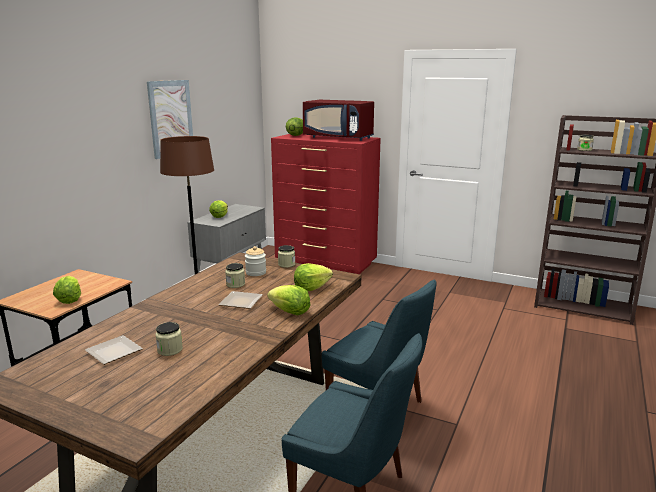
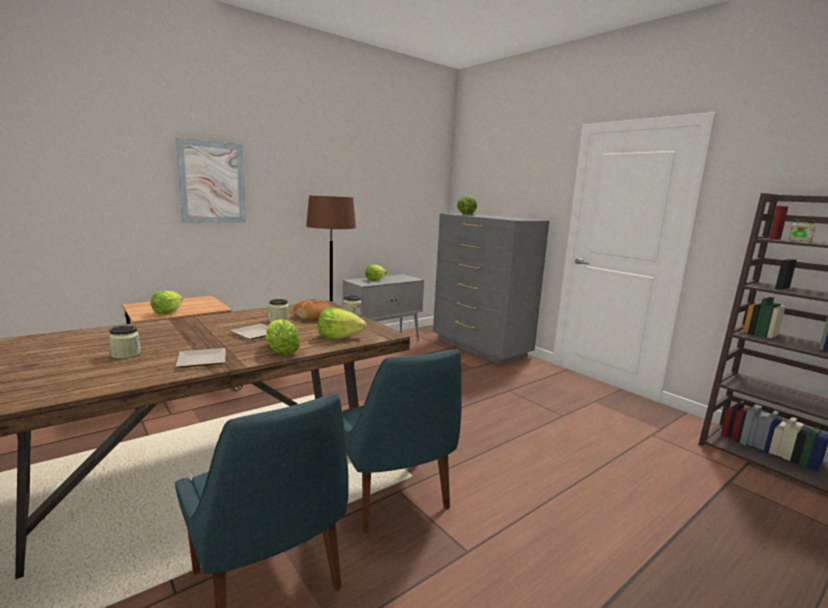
camera: 25 degrees right, 5 degrees down
plate [85,335,143,365] -> plate moved to [176,348,226,367]
picture [147,80,193,159] -> picture moved to [175,138,246,223]
jar [245,246,266,276] -> bread [293,299,331,320]
red dresser [271,134,381,274] -> grey dresser [433,213,549,365]
red microwave [303,100,374,141] -> none

